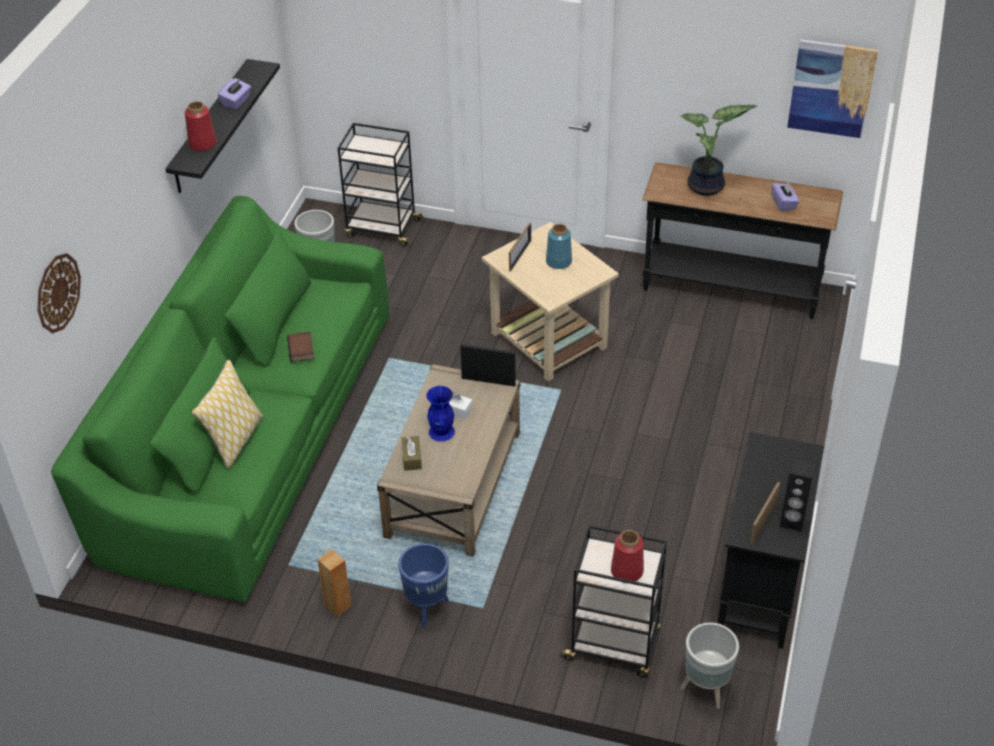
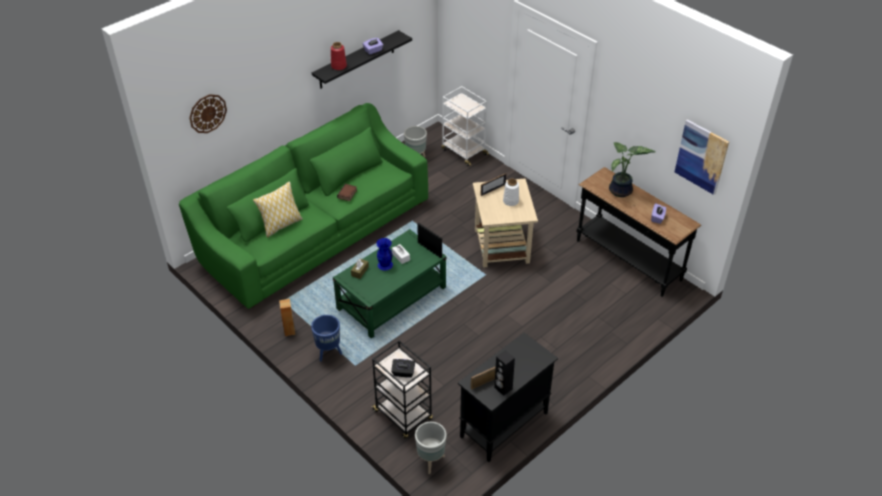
camera: 30 degrees right, 0 degrees up
black cart [338,123,424,247] -> white cart [442,86,489,166]
beige coffee table [377,364,521,557] -> green coffee table [333,229,446,338]
blue vase [546,224,572,269] -> white vase [503,179,519,206]
red vase [611,530,644,583] -> black tissue box [391,359,415,378]

